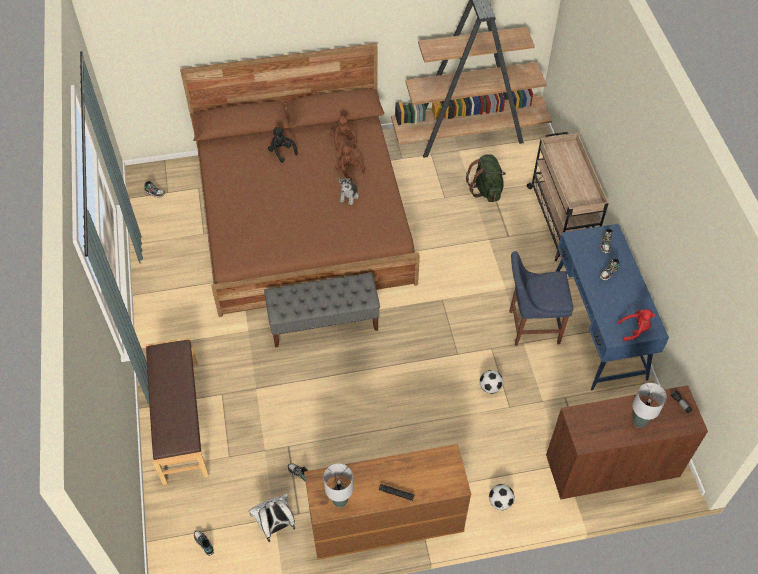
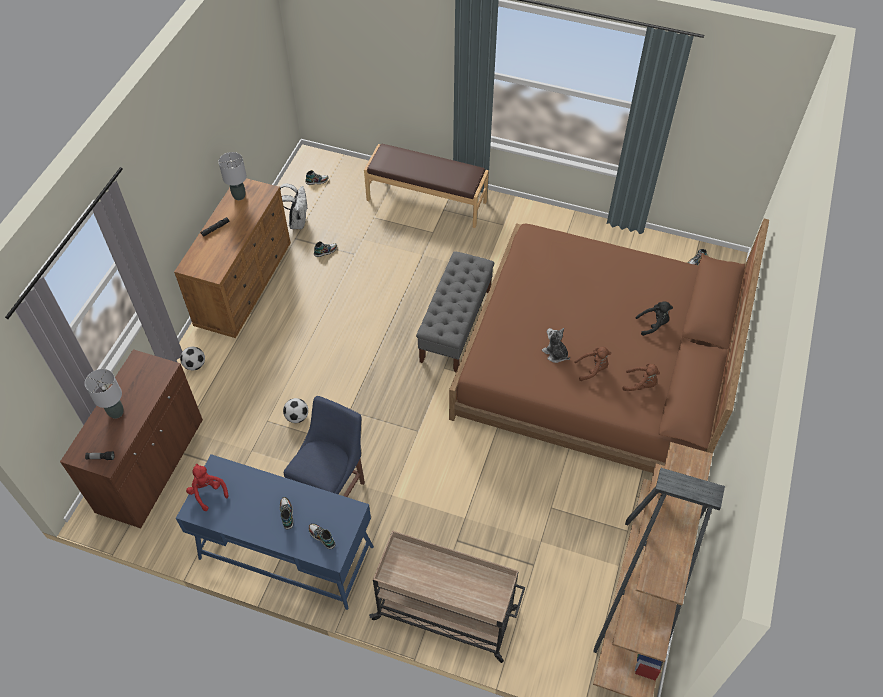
camera: 120 degrees right, 0 degrees up
green backpack [466,154,506,202] -> none
red plush toy [617,309,655,341] -> red plush toy turned 120 degrees clockwise [186,464,229,511]

